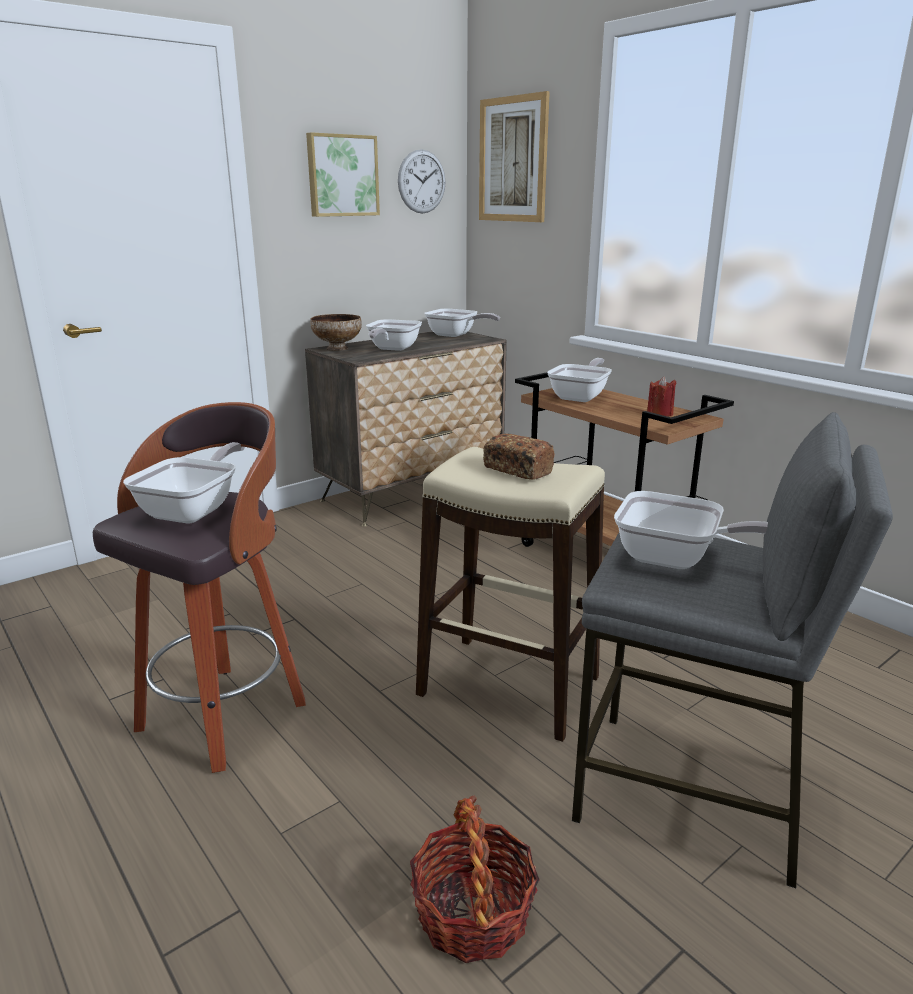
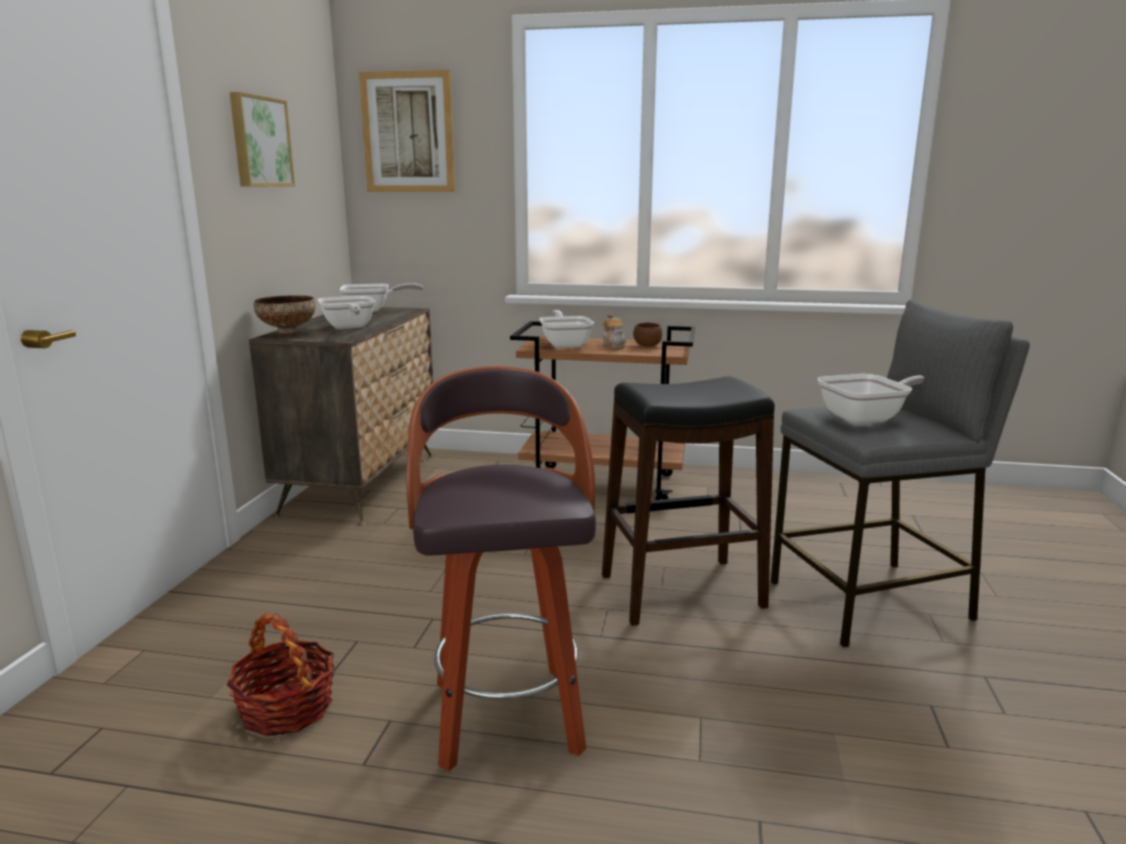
camera: 40 degrees left, 5 degrees down
frying pan [123,442,245,524] -> none
wall clock [398,149,445,214] -> none
basket [410,795,539,963] -> basket moved to [227,613,335,737]
beige stool [416,447,605,742] -> black stool [602,376,775,626]
bread [483,433,555,480] -> none
red candle [647,376,676,416] -> brown bowl [633,322,662,347]
none -> teapot [603,313,626,349]

